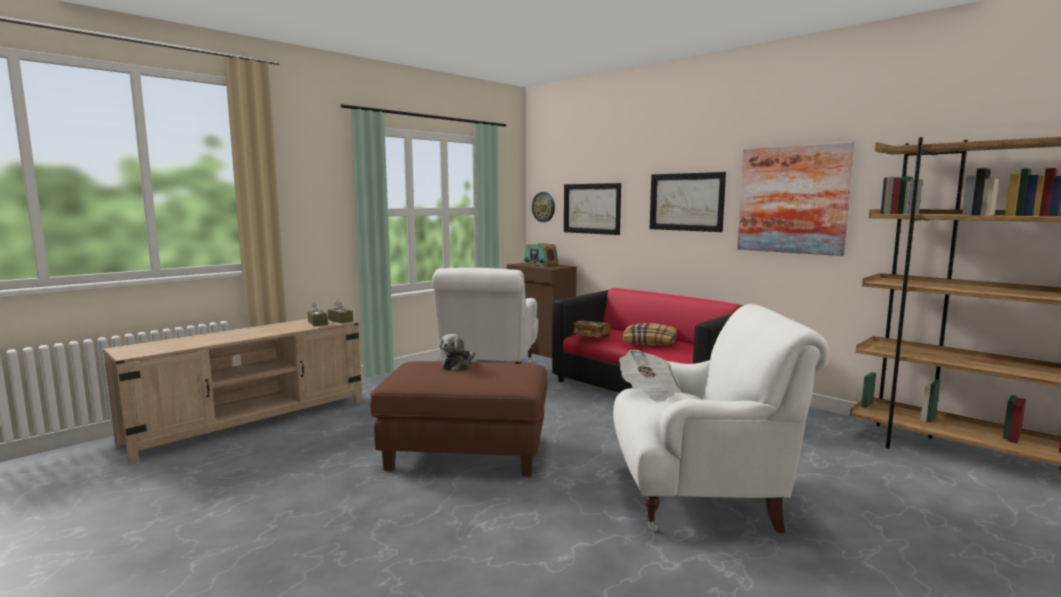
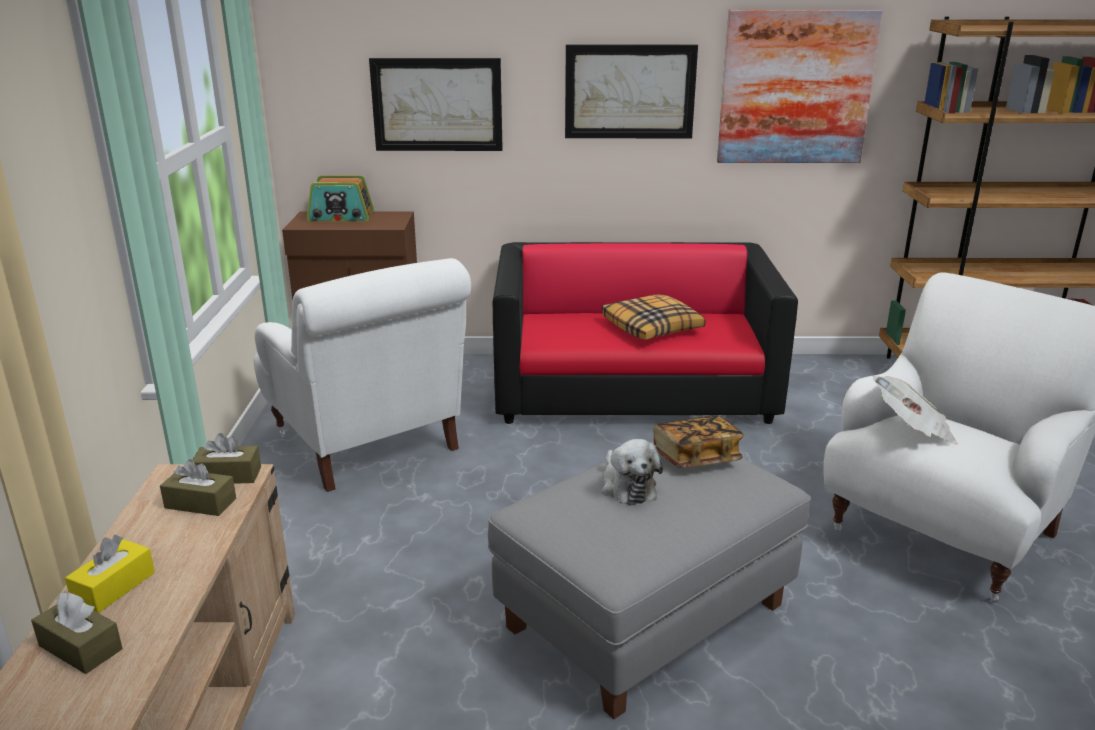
camera: 45 degrees left, 15 degrees up
brown ottoman [370,361,547,477] -> grey ottoman [488,441,811,719]
wall clock [532,192,555,222] -> none
book [573,320,611,338] -> book moved to [653,415,744,468]
none -> brown tissue box [31,592,123,674]
none -> yellow tissue box [65,535,155,613]

